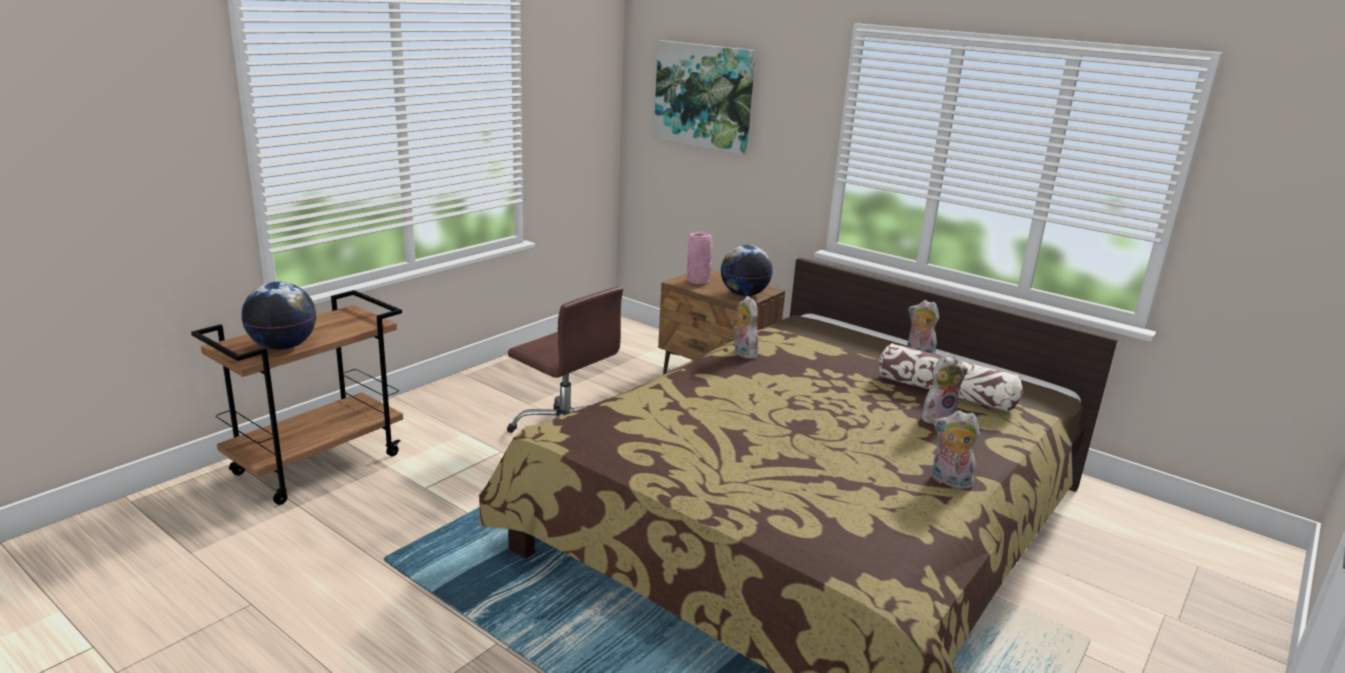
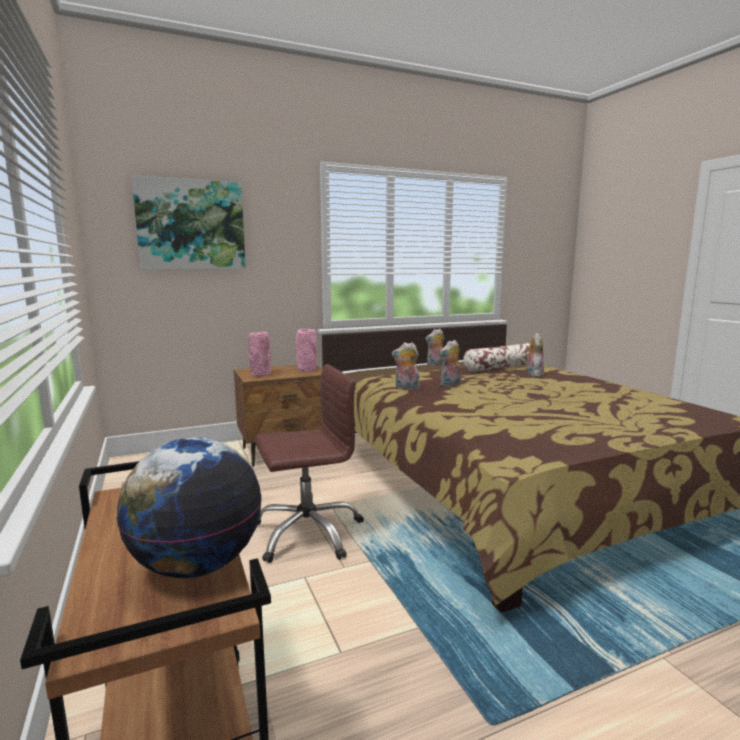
camera: 60 degrees left, 10 degrees down
globe [721,245,772,296] -> pink vase [296,329,317,372]
plush toy [932,410,980,489] -> plush toy moved to [439,340,461,388]

